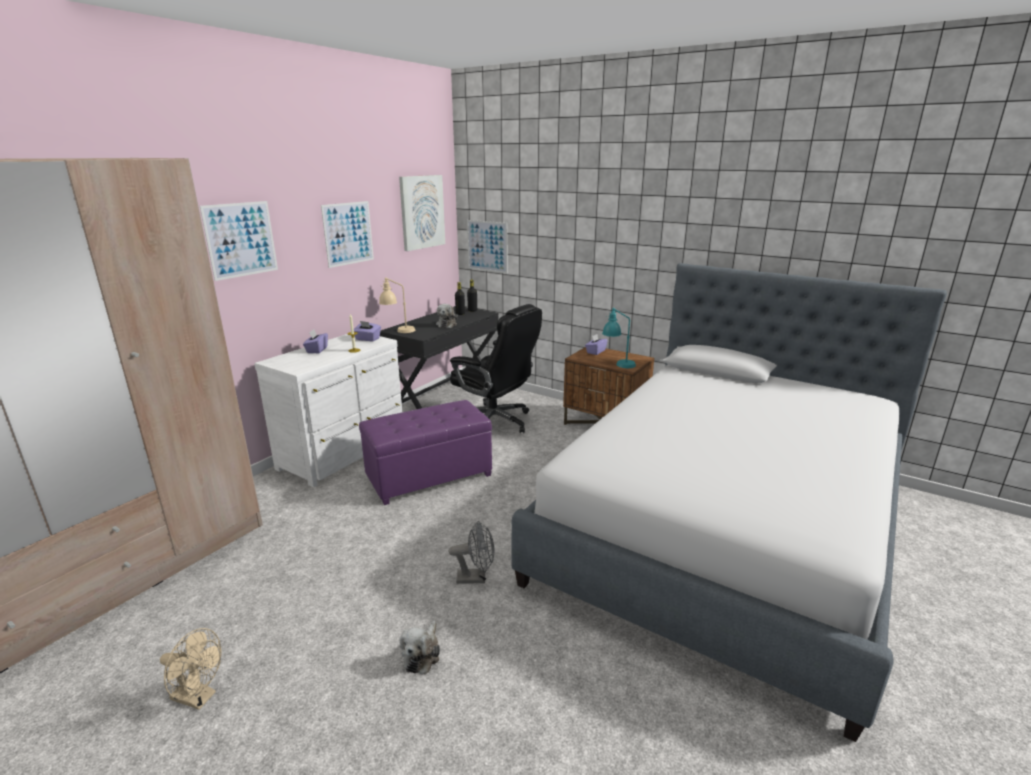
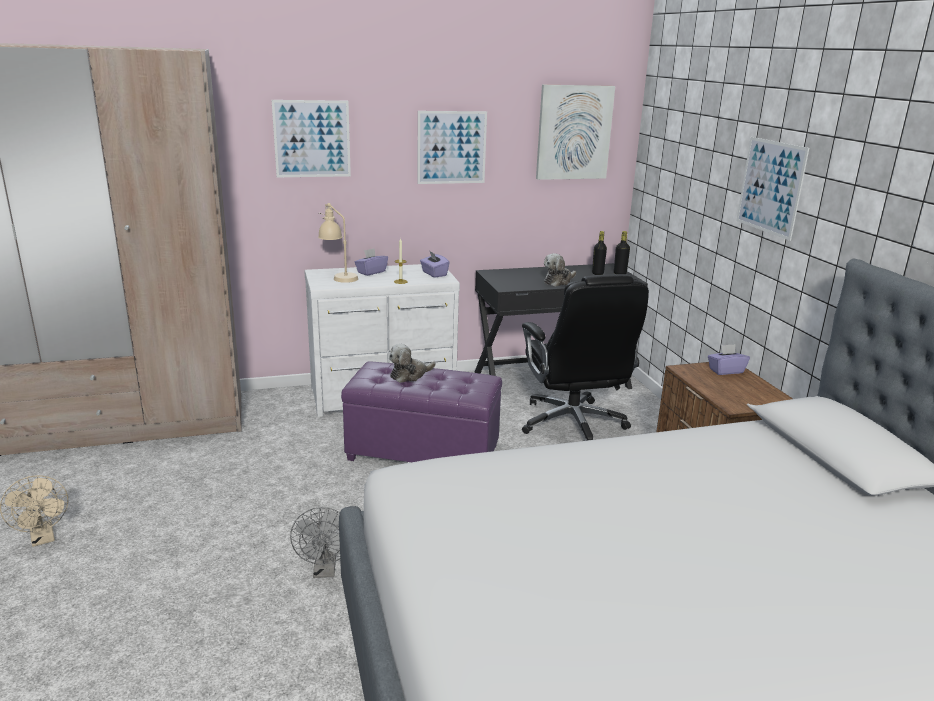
camera: 40 degrees right, 0 degrees up
beige table lamp [379,277,415,333] -> beige table lamp moved to [318,203,358,283]
plush toy [400,620,440,675] -> plush toy moved to [389,344,436,383]
grey fan [449,521,494,584] -> grey fan turned 45 degrees clockwise [290,507,340,578]
picture [467,220,508,273] -> picture moved to [736,137,809,241]
turquoise table lamp [602,308,636,368] -> none

